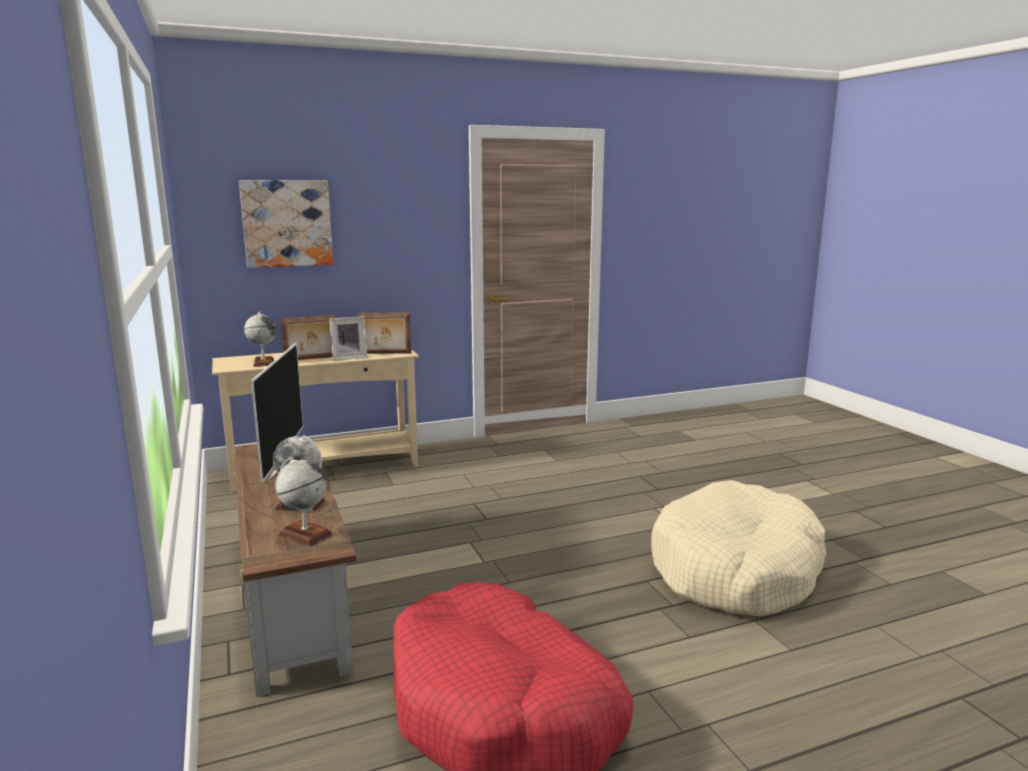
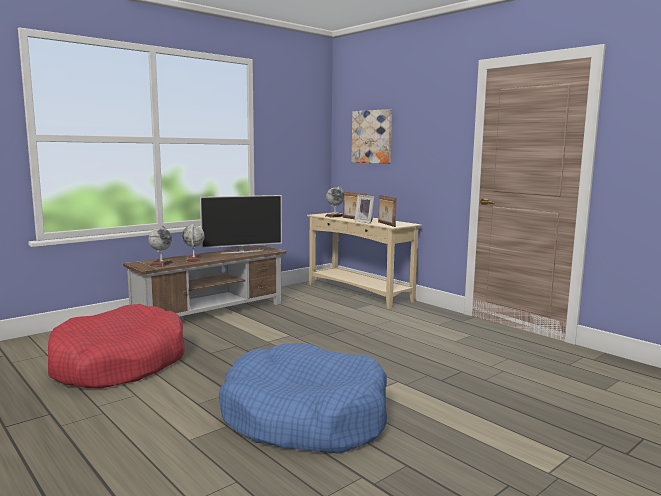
camera: 70 degrees right, 5 degrees down
beige dog bed [651,480,827,616] -> blue dog bed [219,343,387,454]

